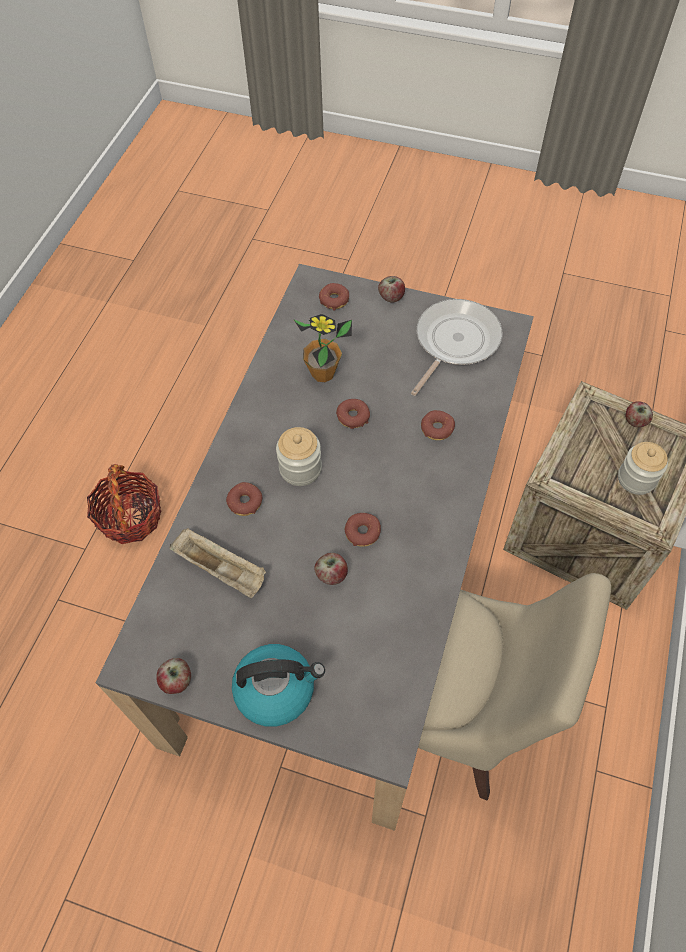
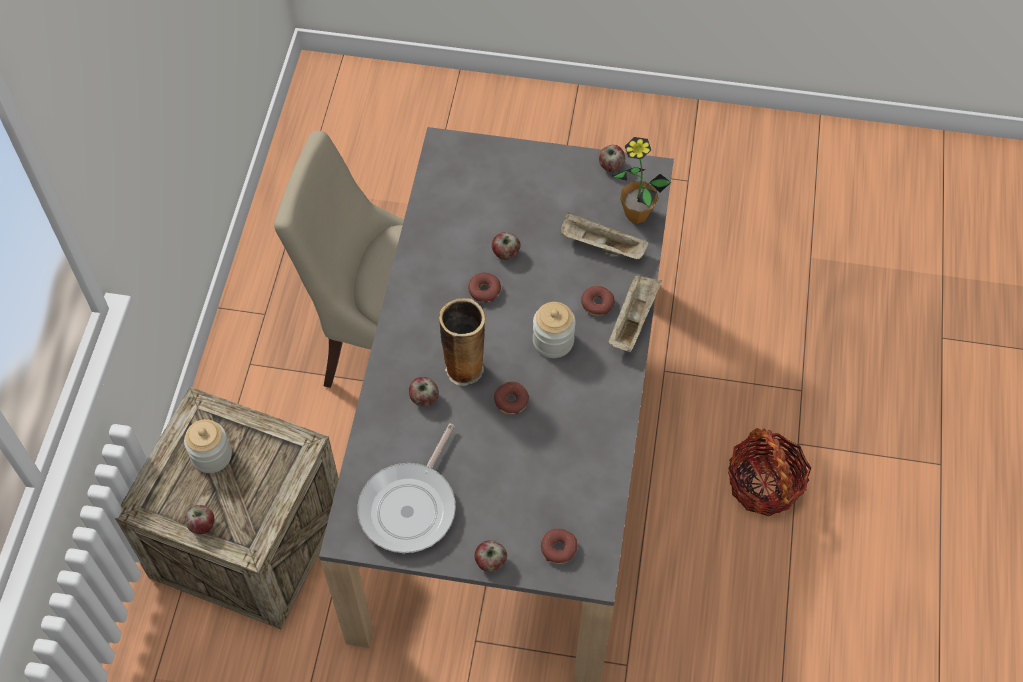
camera: 170 degrees right, 0 degrees up
kettle [232,644,325,727] -> none
potted plant [293,314,352,382] -> potted plant moved to [612,137,671,224]
donut [421,410,455,440] -> apple [409,377,439,406]
none -> vase [439,298,485,386]
none -> beige tray [608,275,662,352]

